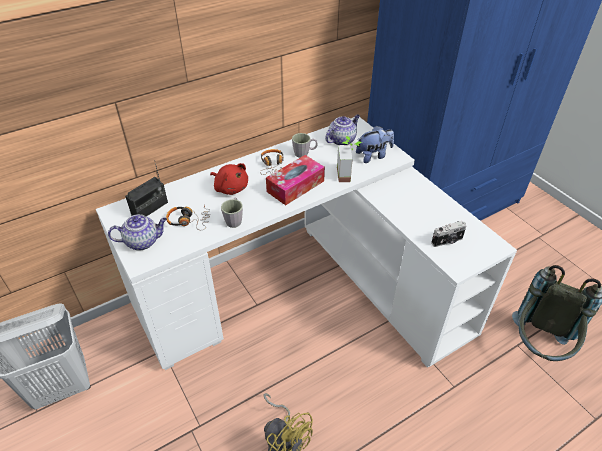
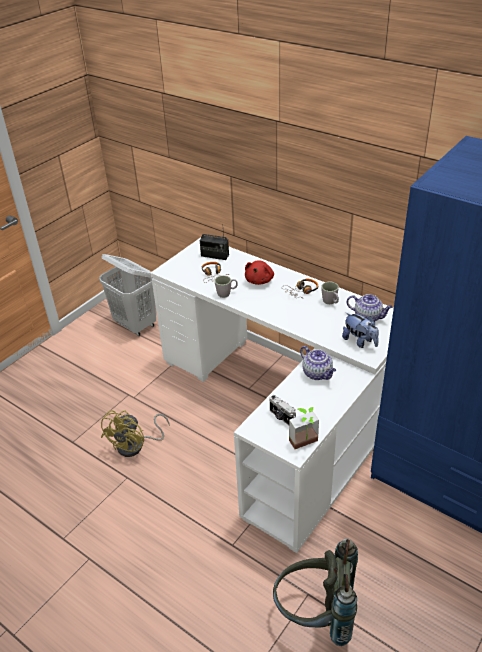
camera: 70 degrees right, 5 degrees down
teapot [108,214,167,251] -> teapot moved to [300,346,336,380]
tissue box [266,155,325,205] -> none
potted plant [337,136,362,182] -> potted plant moved to [289,407,319,449]

